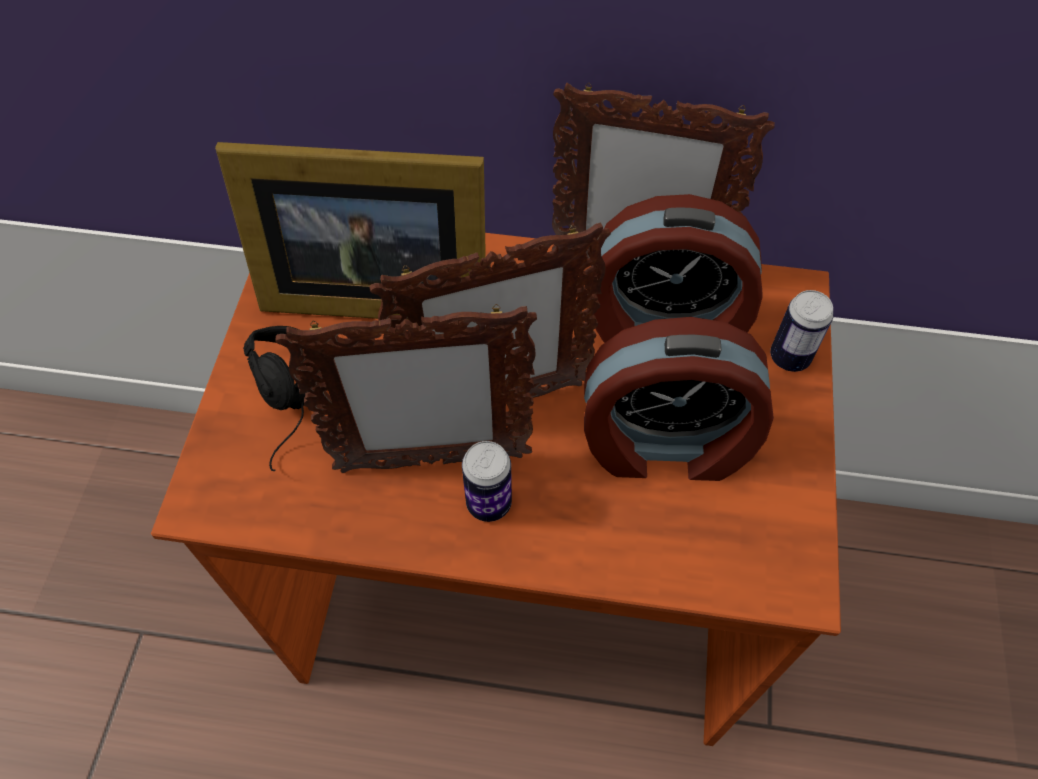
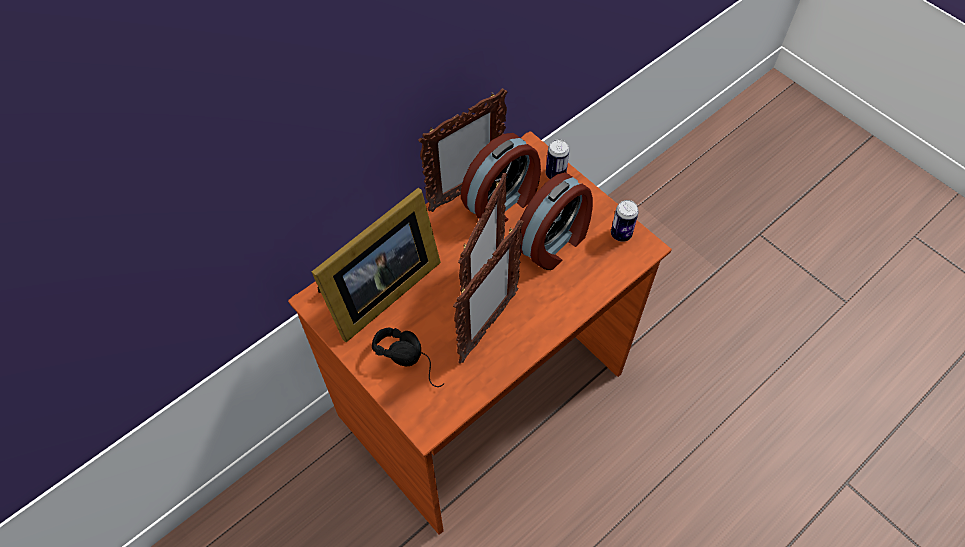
camera: 50 degrees left, 0 degrees up
can [462,441,512,522] -> can moved to [611,200,639,242]

